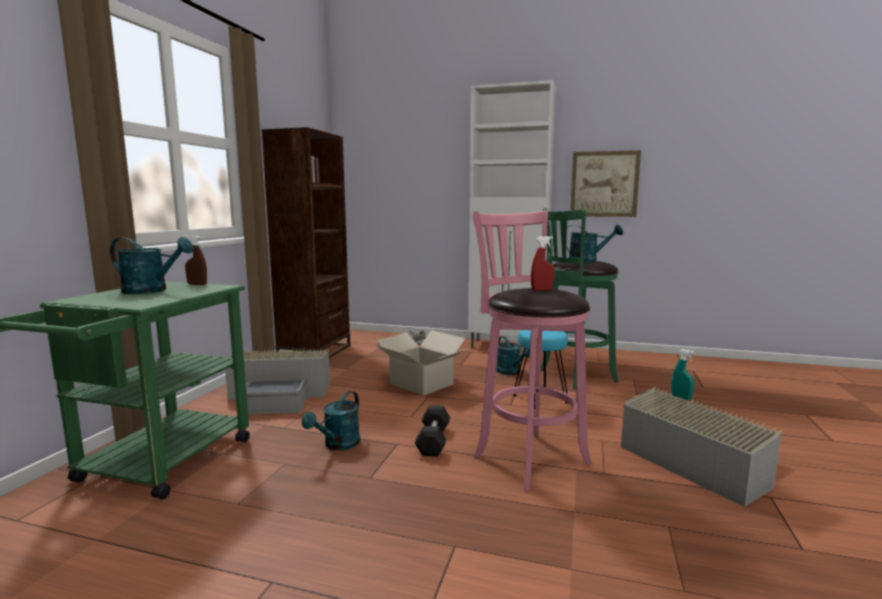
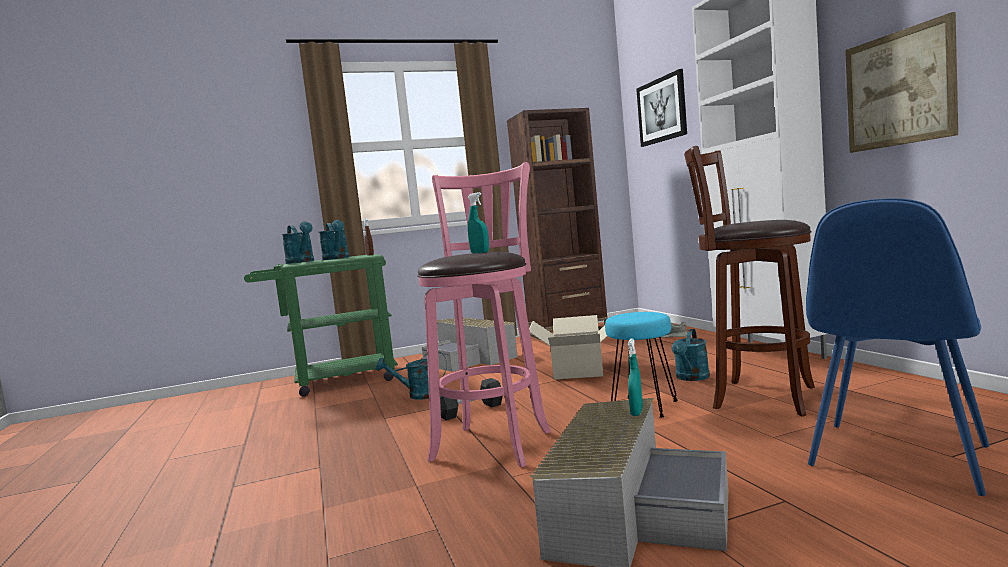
camera: 55 degrees right, 5 degrees down
red spray bottle [531,236,554,291] -> turquoise spray bottle [468,192,489,254]
green stool [541,208,619,390] -> brown stool [684,146,815,416]
turquoise watering can [567,225,623,263] -> turquoise watering can moved to [282,222,314,264]
none -> picture [636,69,687,147]
none -> blue chair [806,198,989,496]

